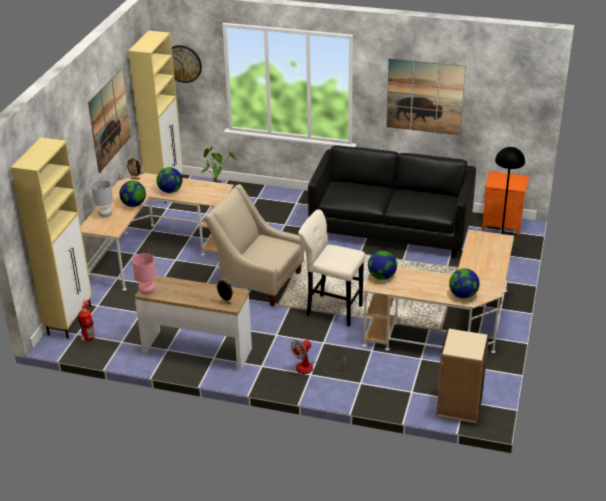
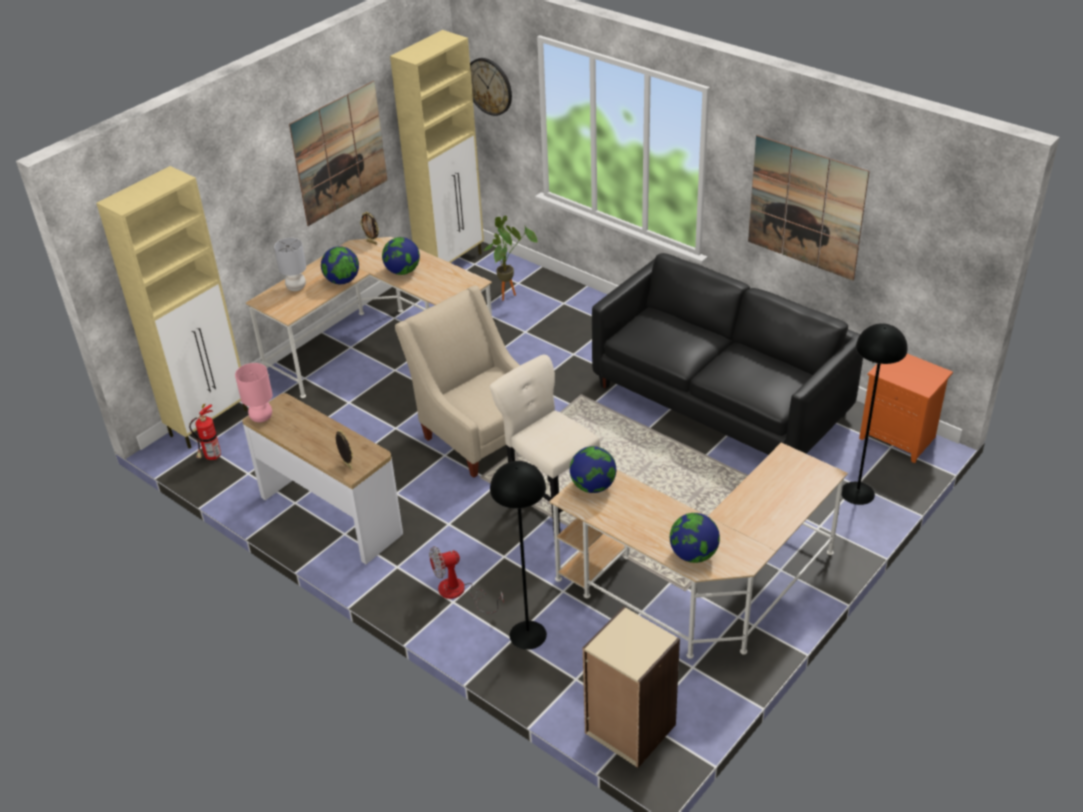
camera: 25 degrees right, 5 degrees up
none -> black floor lamp [490,461,547,650]

